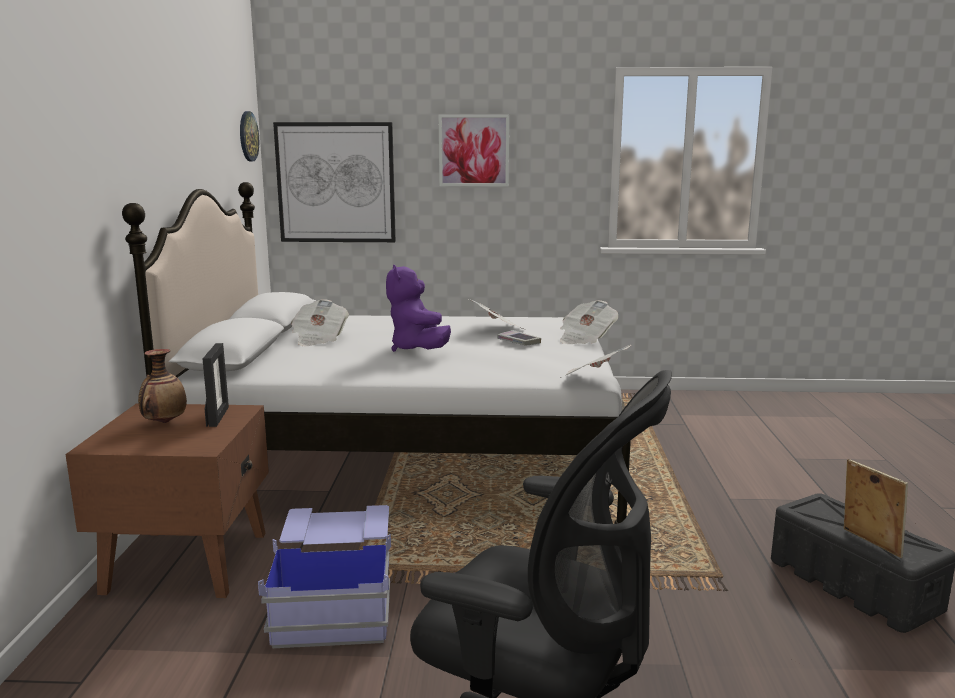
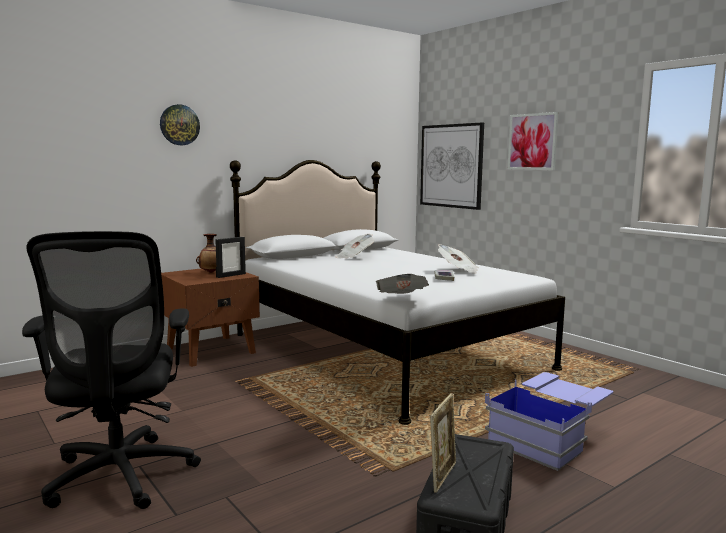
camera: 50 degrees right, 5 degrees down
wall clock [240,111,259,161] -> wall clock moved to [160,104,200,145]
blue storage box [258,505,391,648] -> blue storage box moved to [485,372,613,471]
purple plush toy [386,265,451,352] -> none
newspaper [560,300,618,344] -> none

